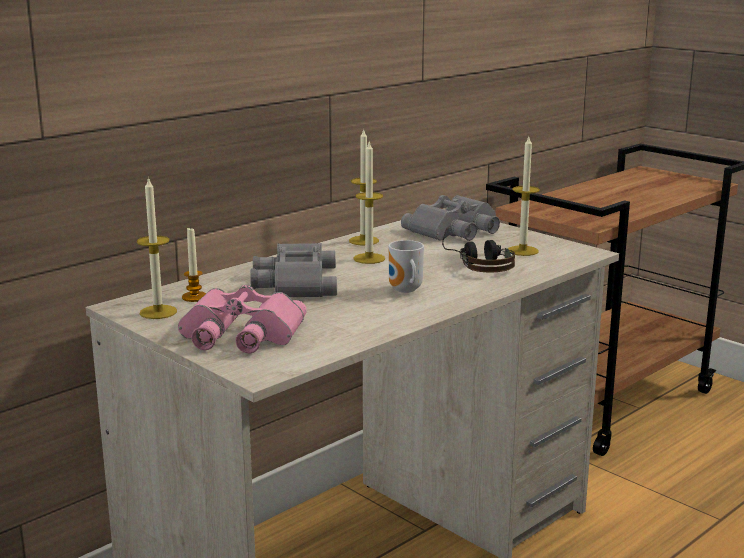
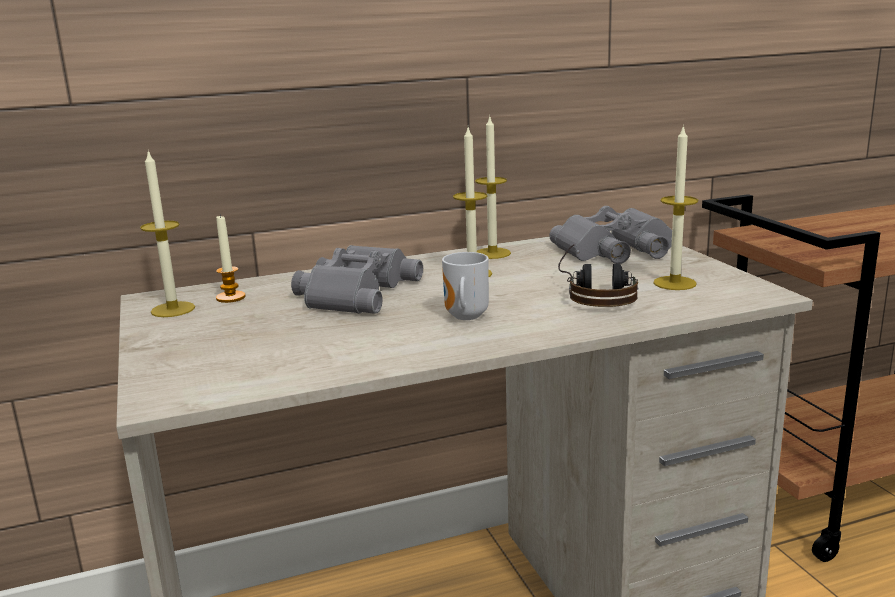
camera: 25 degrees right, 0 degrees up
pink binoculars [178,285,307,354] -> none

